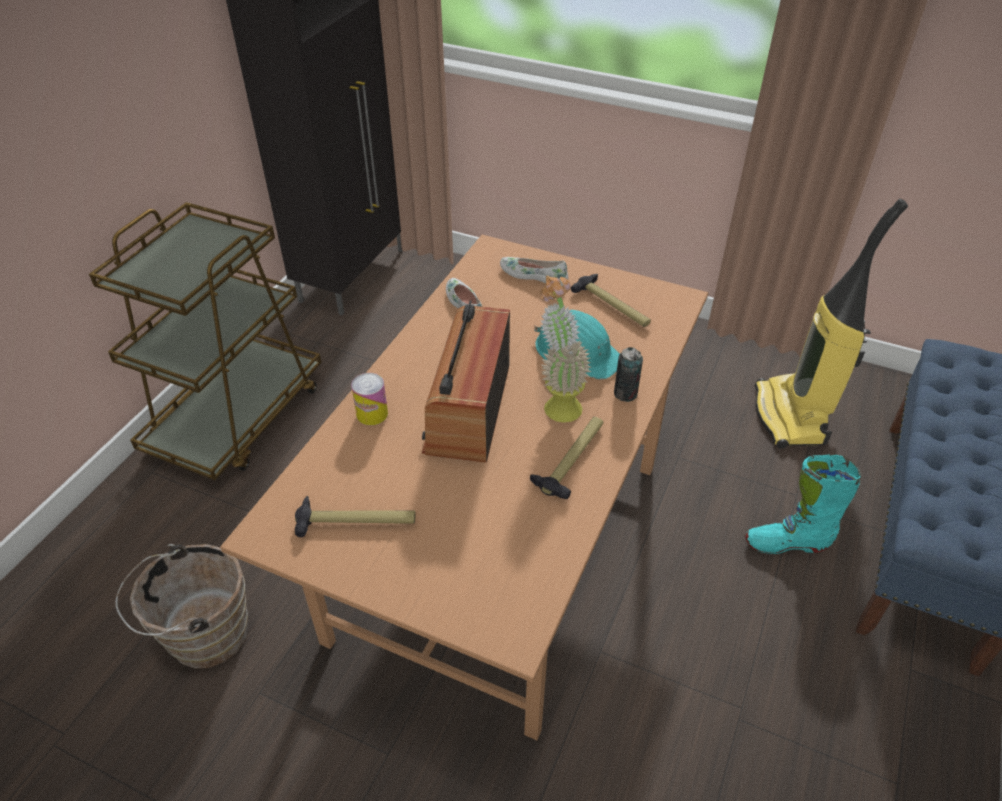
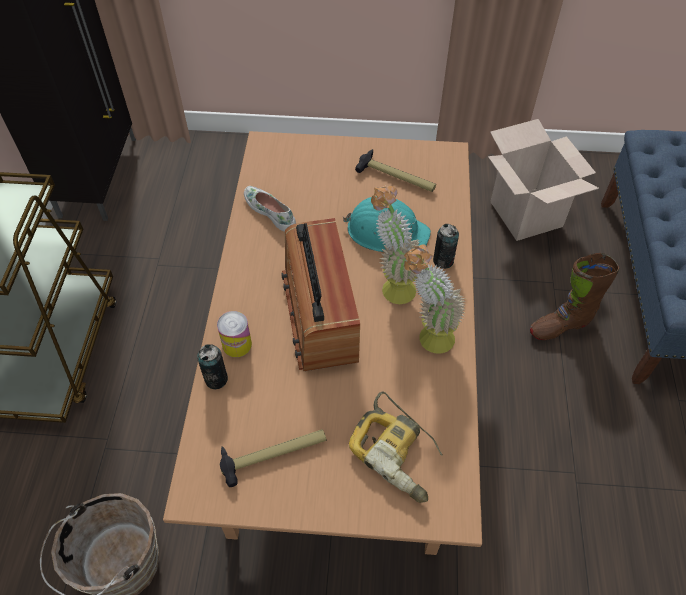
camera: 20 degrees left, 10 degrees up
white shoe [500,257,568,286] -> none
hammer [530,417,603,499] -> potted plant [404,244,465,354]
turquoise boot [745,454,861,554] -> brown boot [530,253,619,340]
vacuum cleaner [755,199,908,449] -> cardboard box [488,119,599,241]
none -> can [197,344,228,389]
none -> power drill [349,391,443,503]

